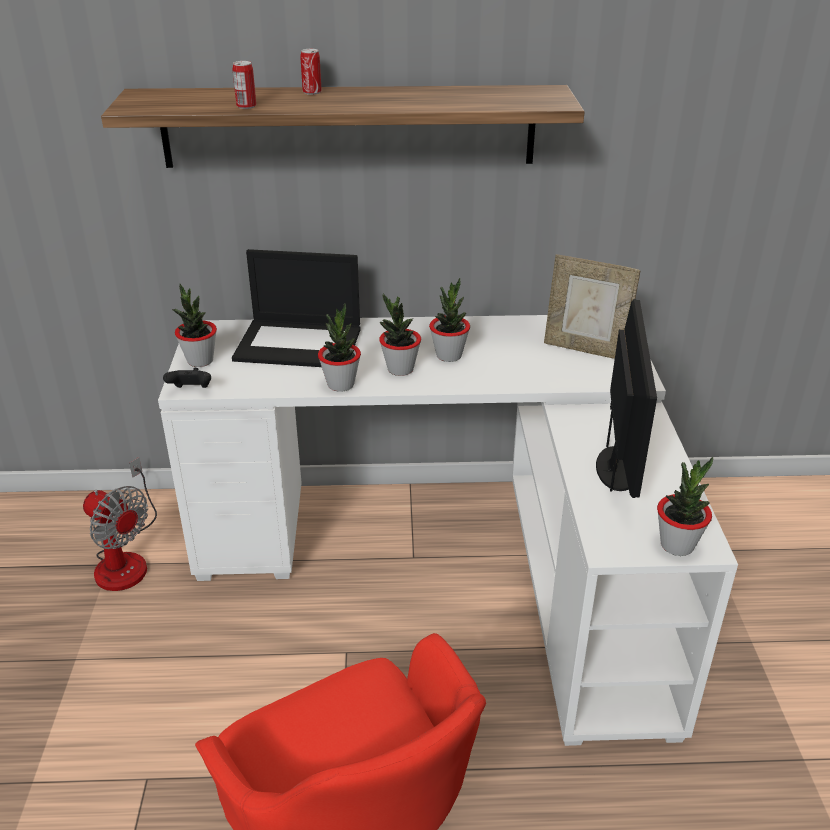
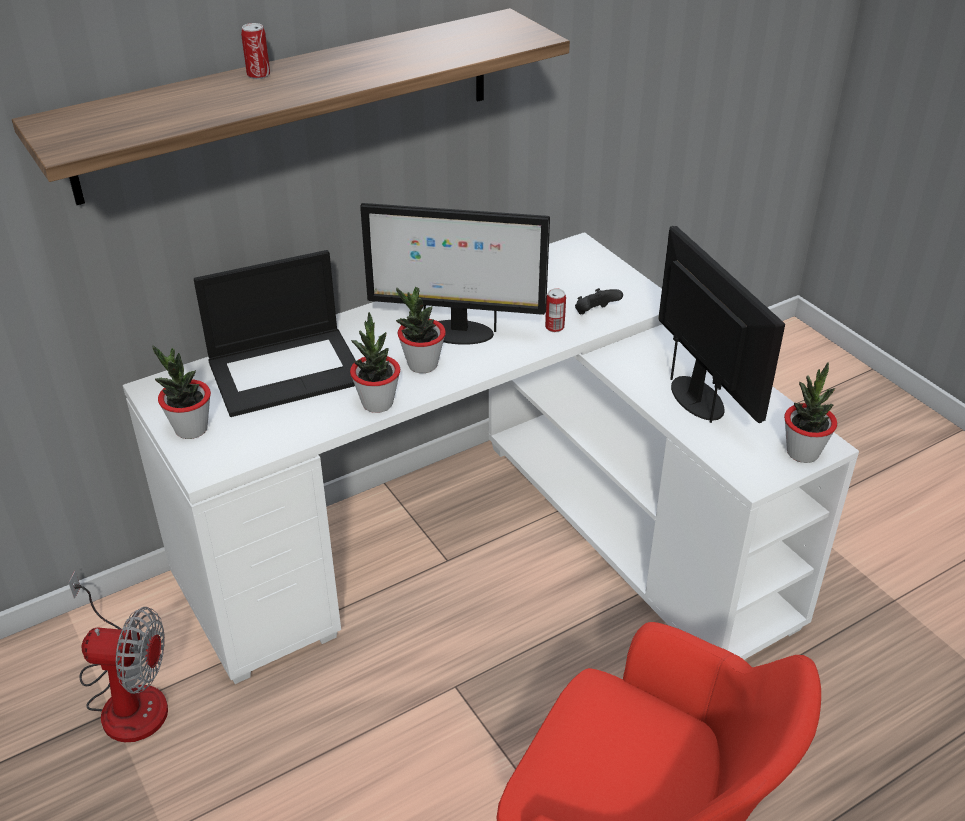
camera: 30 degrees left, 5 degrees up
black game controller [163,368,211,388] -> black game controller moved to [575,288,623,314]
can [232,61,256,109] -> can moved to [545,288,566,332]
potted plant [429,278,470,362] -> monitor [360,203,550,345]
picture frame [544,254,641,359] -> none

